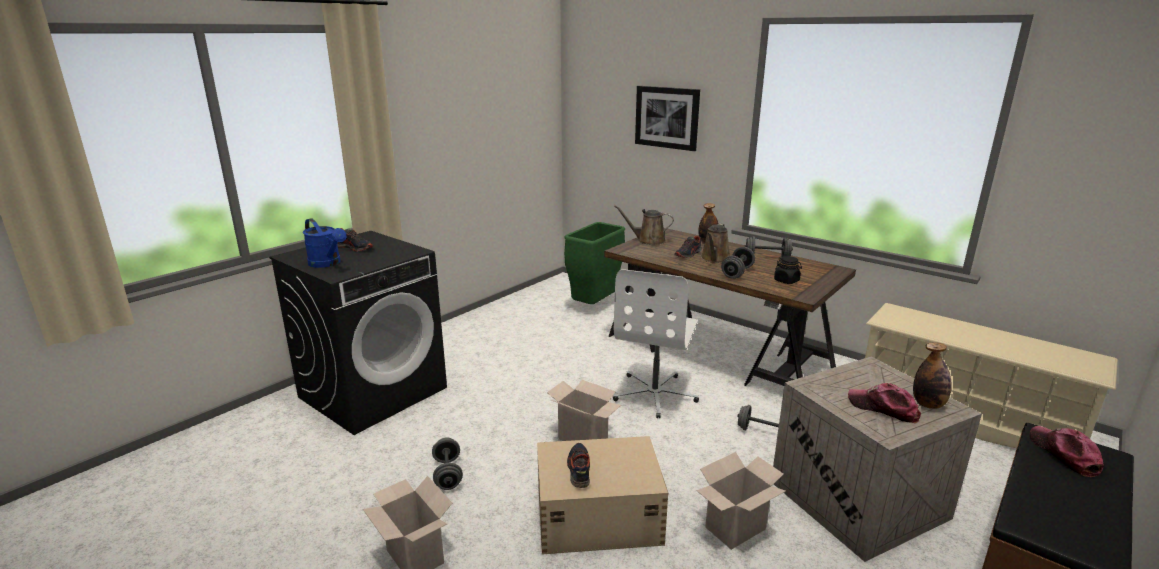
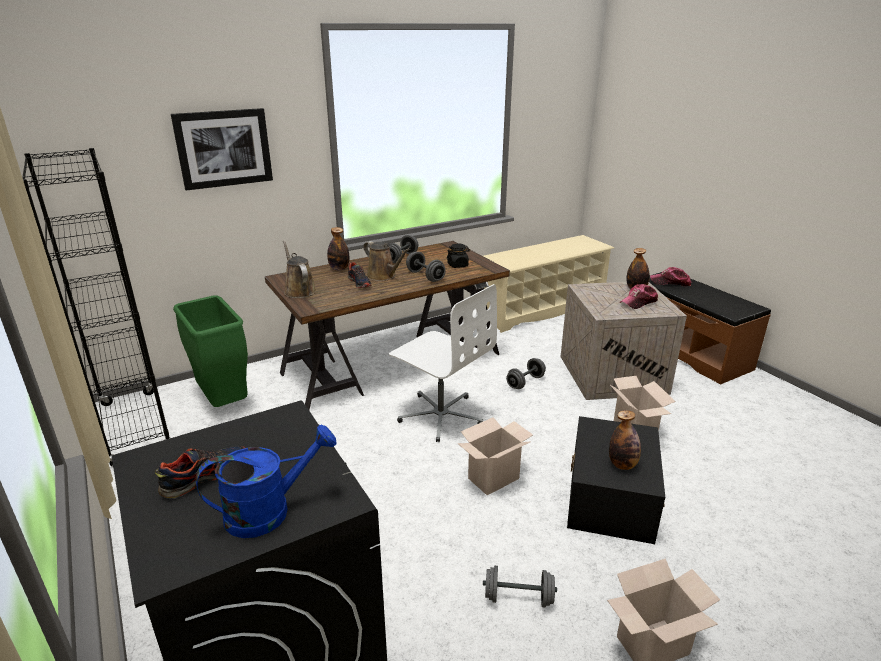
camera: 70 degrees left, 5 degrees up
beige storage box [537,436,668,554] -> black storage box [567,416,665,544]
shoe [567,443,590,488] -> bottle [609,410,641,470]
brown watering can [614,205,674,245] -> brown watering can turned 120 degrees clockwise [283,240,316,298]
none -> black bookcase [22,148,171,467]

